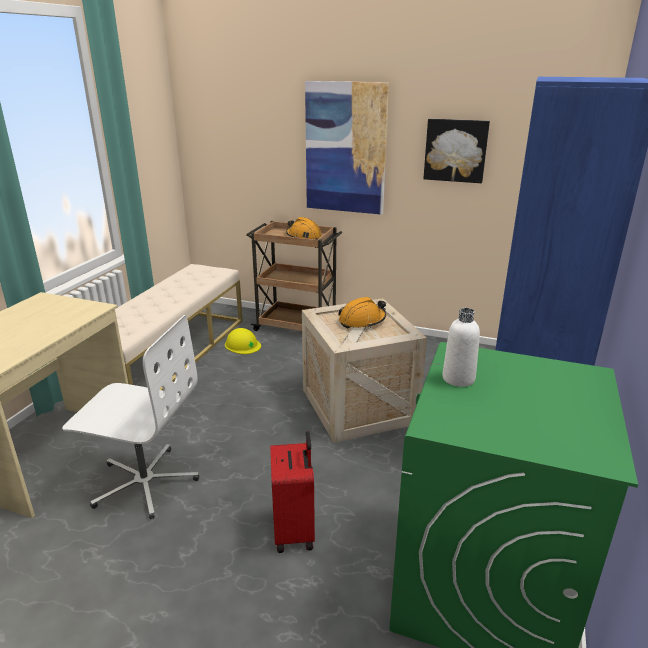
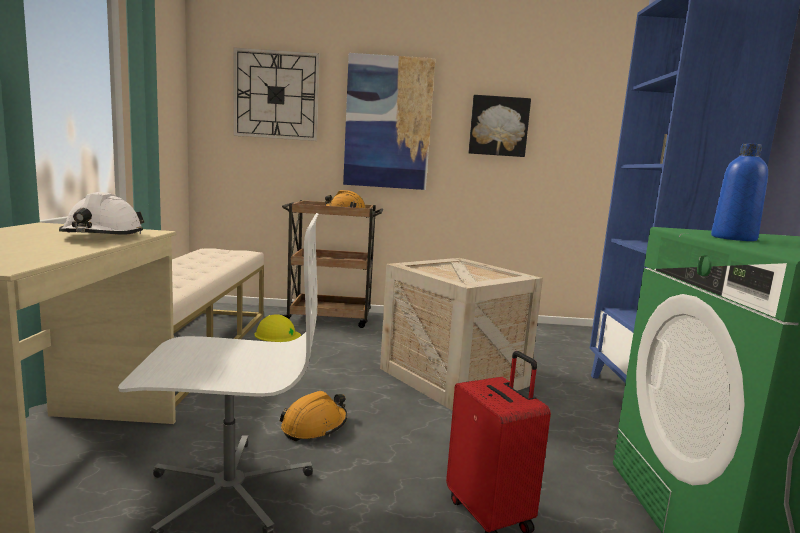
camera: 20 degrees left, 15 degrees down
orange hard hat [338,297,386,328] -> orange hard hat moved to [280,391,347,441]
white bottle [442,308,480,387] -> blue bottle [711,144,768,241]
none -> white hard hat [59,192,144,235]
none -> wall clock [233,47,320,141]

